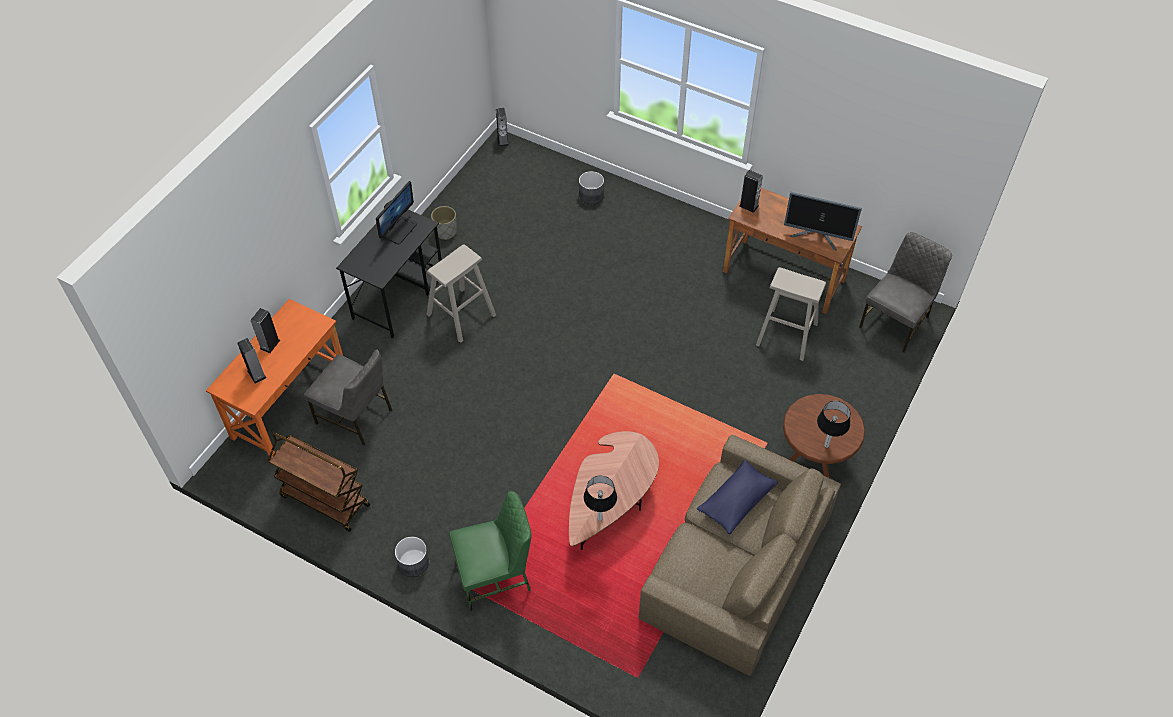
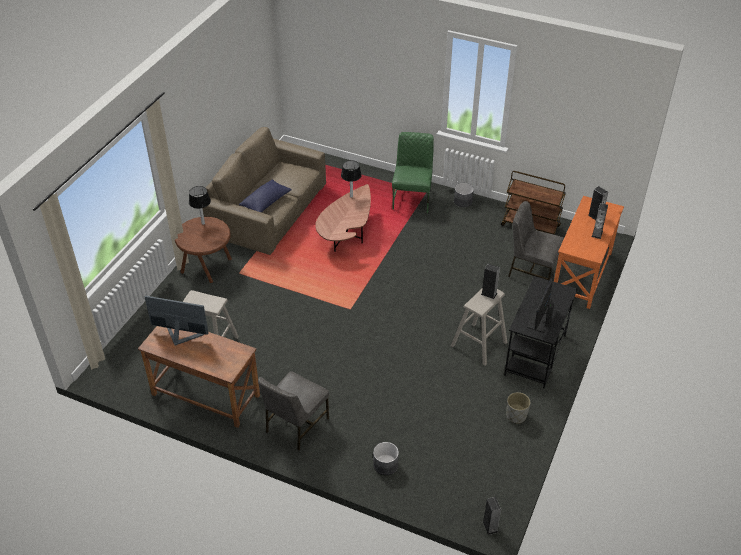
camera: 175 degrees right, 10 degrees down
green chair [449,491,531,611] -> green chair turned 120 degrees clockwise [392,132,434,213]
speaker [739,170,763,213] -> speaker moved to [481,264,500,299]
grey chair [859,232,952,352] -> grey chair moved to [258,371,329,451]

